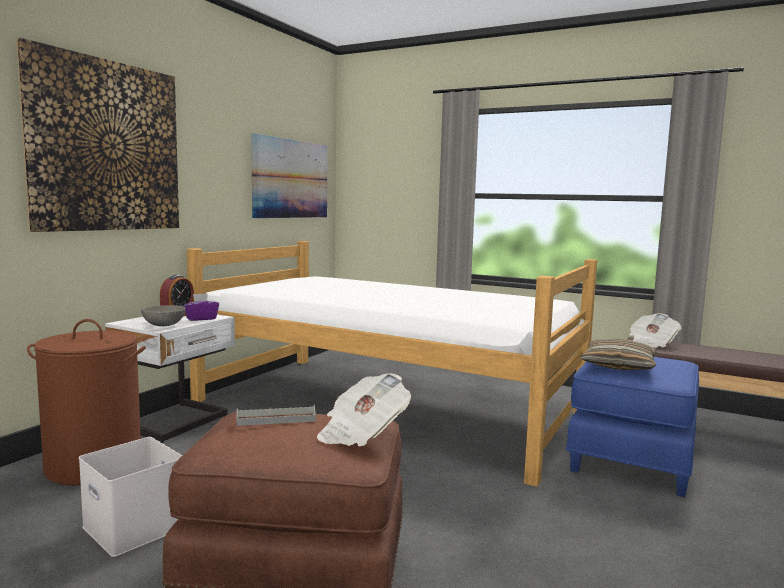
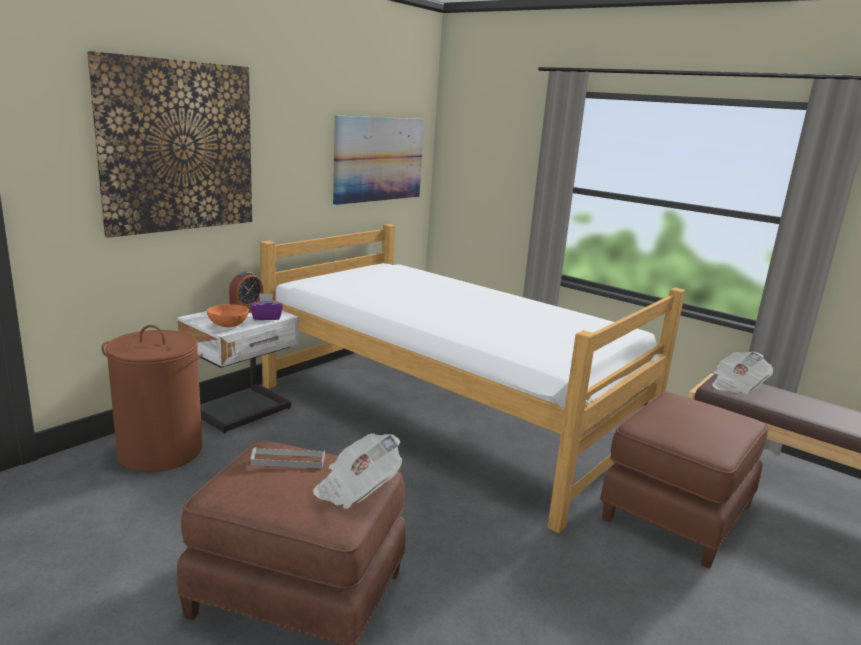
camera: 10 degrees right, 10 degrees up
white storage box [79,437,182,557] -> none
grey bowl [141,305,186,326] -> orange bowl [207,304,249,327]
blue ottoman [566,357,699,497] -> brown ottoman [600,392,768,569]
pillow [580,339,657,370] -> none

